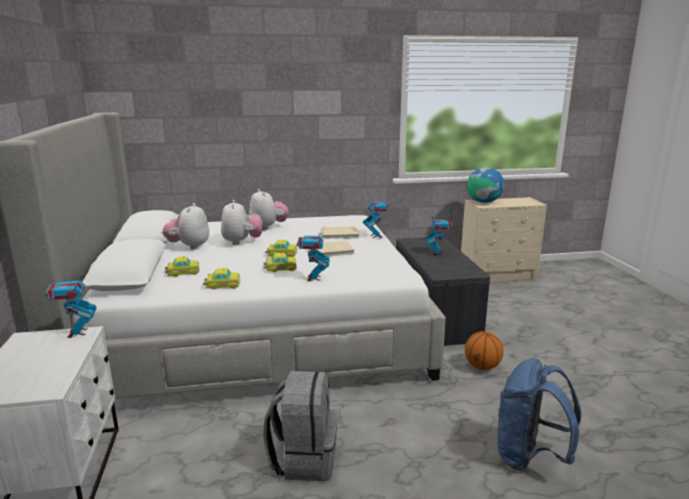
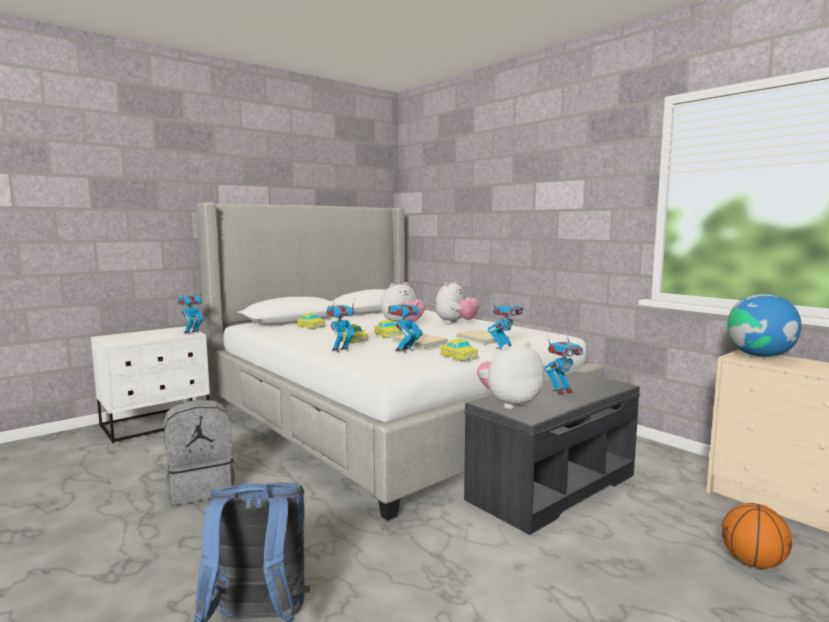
camera: 60 degrees right, 10 degrees down
plush toy [163,203,209,250] -> plush toy moved to [477,342,544,409]
toy car [203,268,240,289] -> toy car moved to [440,339,479,361]
basketball [465,331,503,370] -> basketball moved to [722,503,792,569]
none -> toy robot [388,297,423,353]

